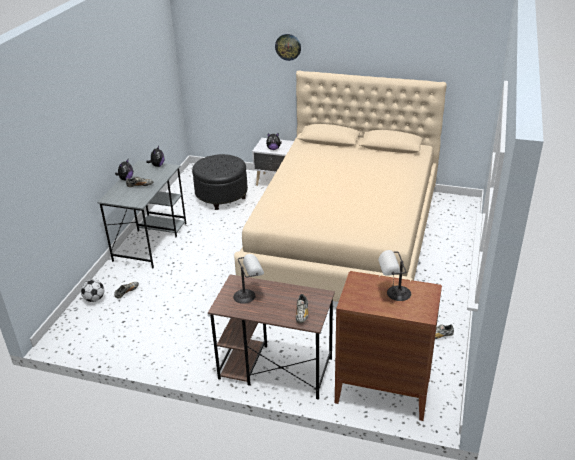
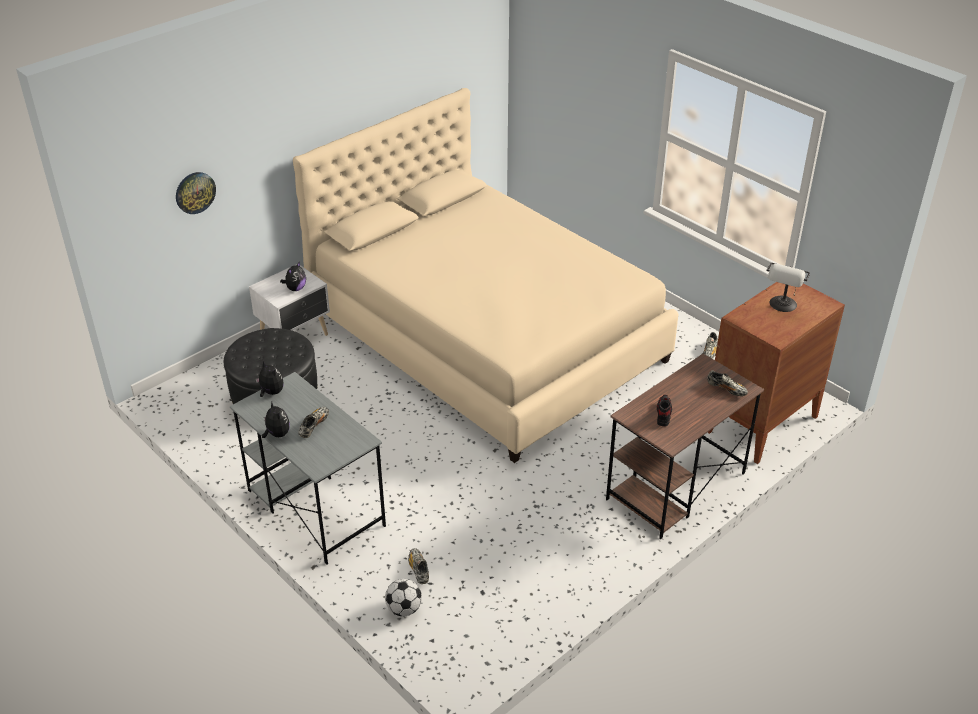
camera: 60 degrees left, 5 degrees up
table lamp [233,254,264,304] -> shoe [657,395,672,426]
wall clock [275,34,301,61] -> wall clock moved to [176,172,216,214]

